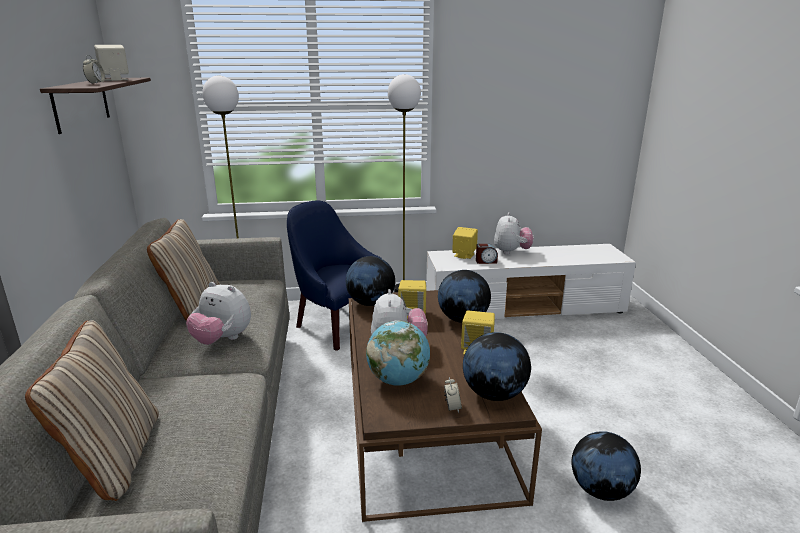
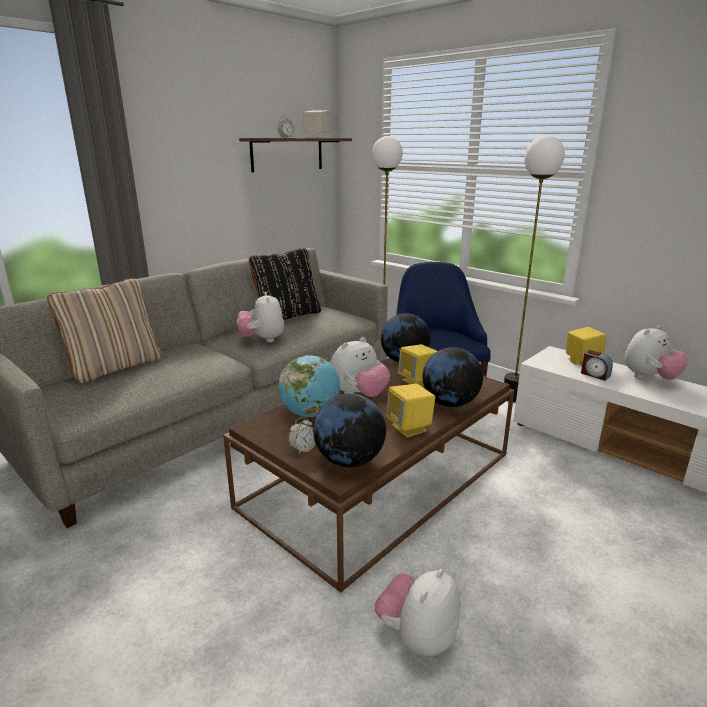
camera: 50 degrees right, 0 degrees up
beige pillow [147,219,220,321] -> black pillow [249,248,321,320]
globe [572,431,641,501] -> plush toy [375,569,460,656]

